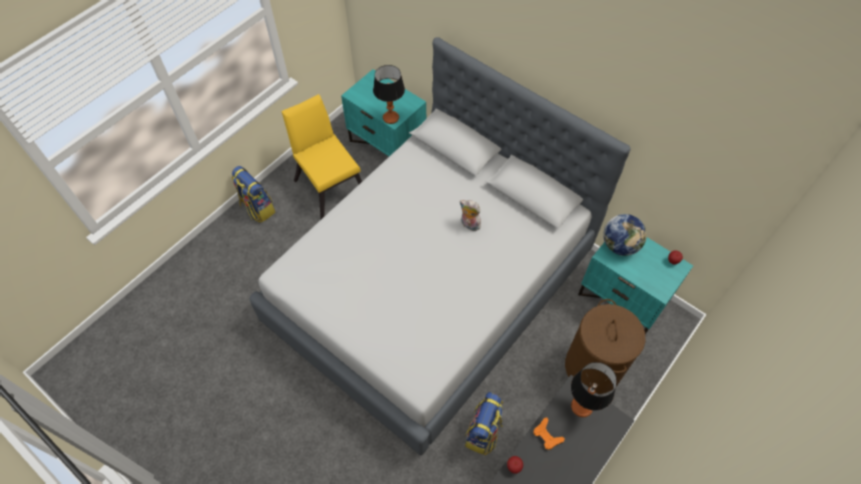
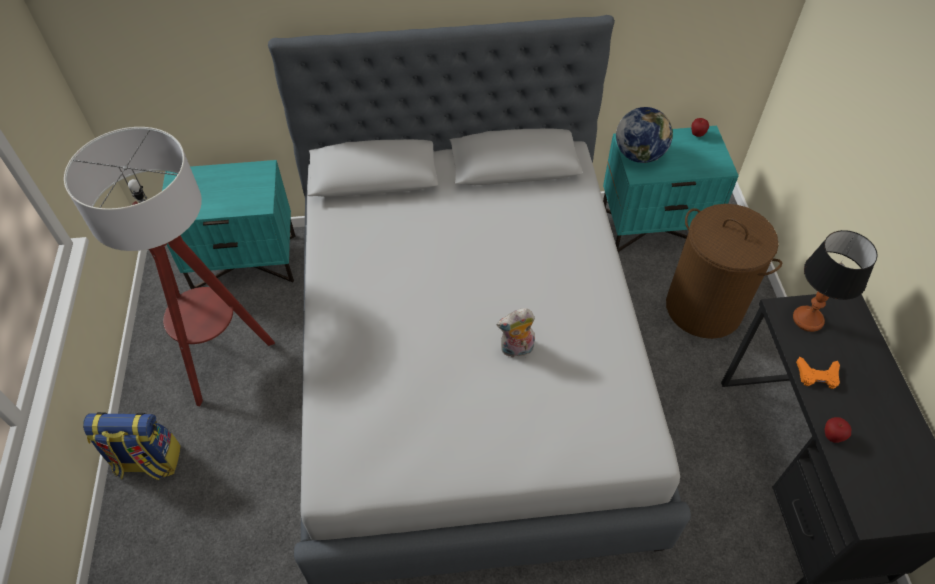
camera: 45 degrees left, 5 degrees down
yellow chair [282,94,362,219] -> floor lamp [64,127,275,406]
table lamp [373,65,405,124] -> none
plush toy [460,200,483,231] -> plush toy moved to [497,308,535,357]
backpack [465,392,503,455] -> none

